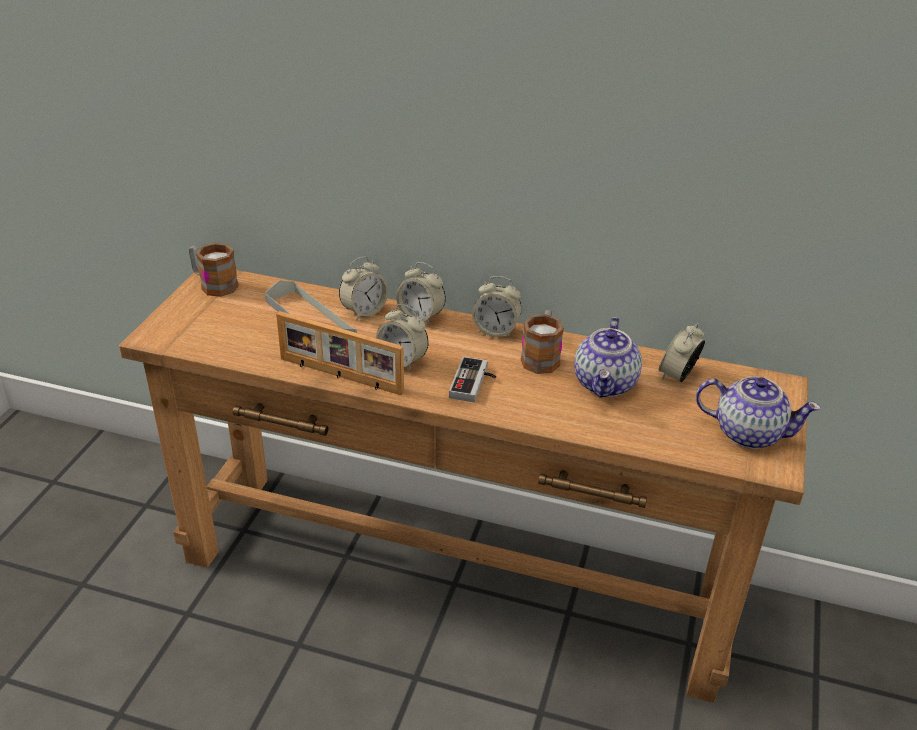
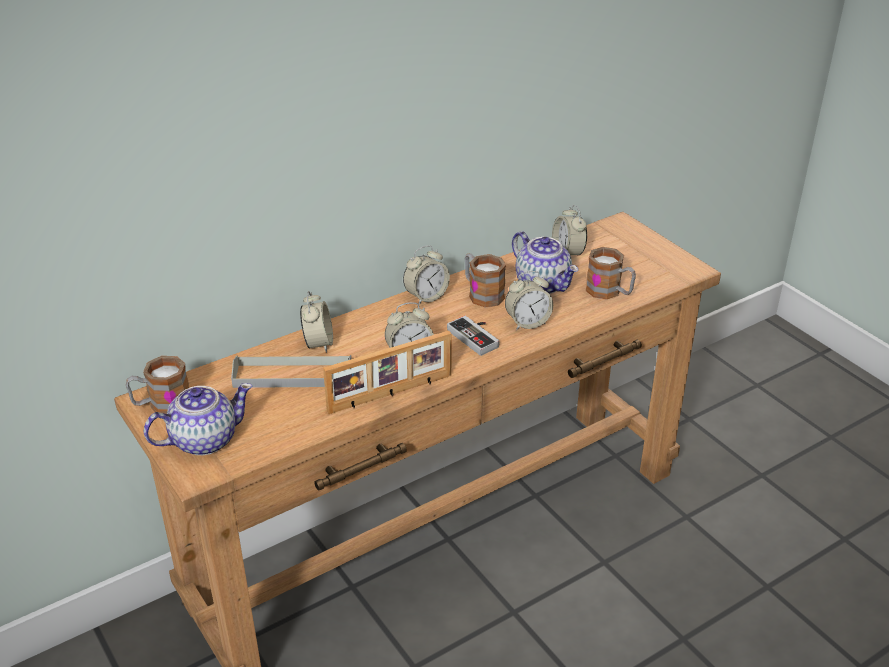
camera: 50 degrees left, 0 degrees up
alarm clock [396,262,446,326] -> alarm clock moved to [505,271,553,330]
teapot [696,376,821,449] -> teapot moved to [144,383,253,455]
none -> mug [586,247,636,300]

